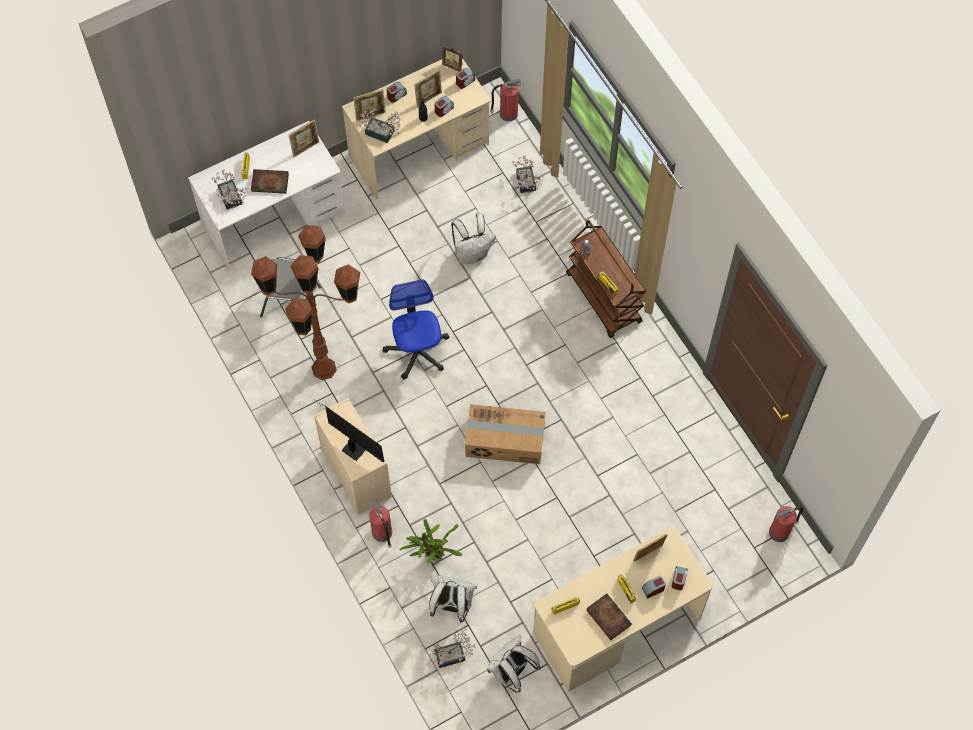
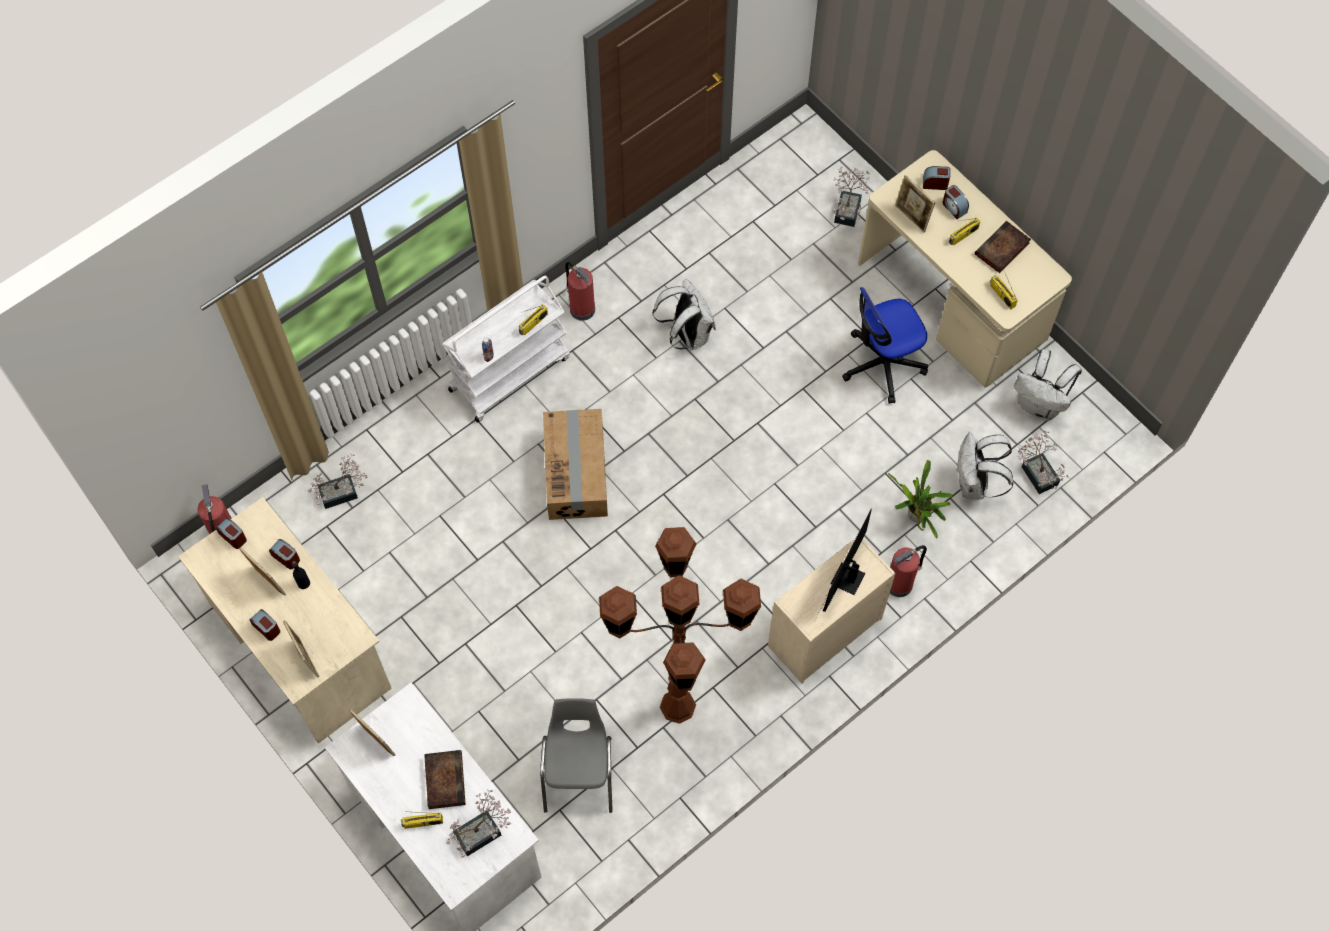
camera: 100 degrees left, 0 degrees up
potted plant [359,109,402,143] -> potted plant moved to [833,167,870,227]
office chair [383,279,449,380] -> office chair moved to [842,287,928,404]
picture frame [442,46,463,72] -> none
white backpack [451,213,496,264] -> white backpack moved to [653,278,716,350]
cardboard box [465,404,546,464] -> cardboard box moved to [543,409,608,520]
brown cart [566,220,646,338] -> white cart [442,276,570,422]
fire extinguisher [769,506,803,542] -> fire extinguisher moved to [565,262,595,321]

